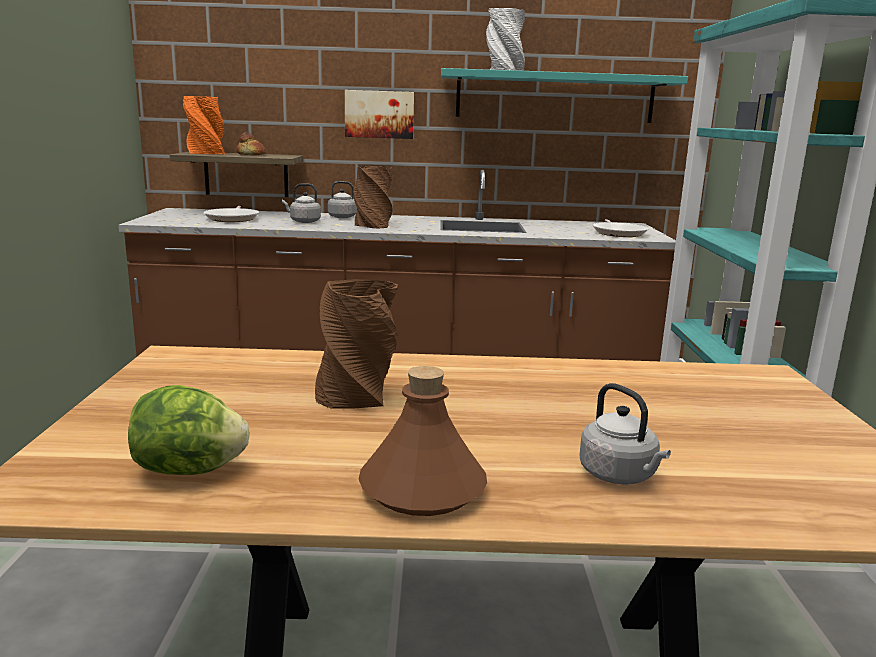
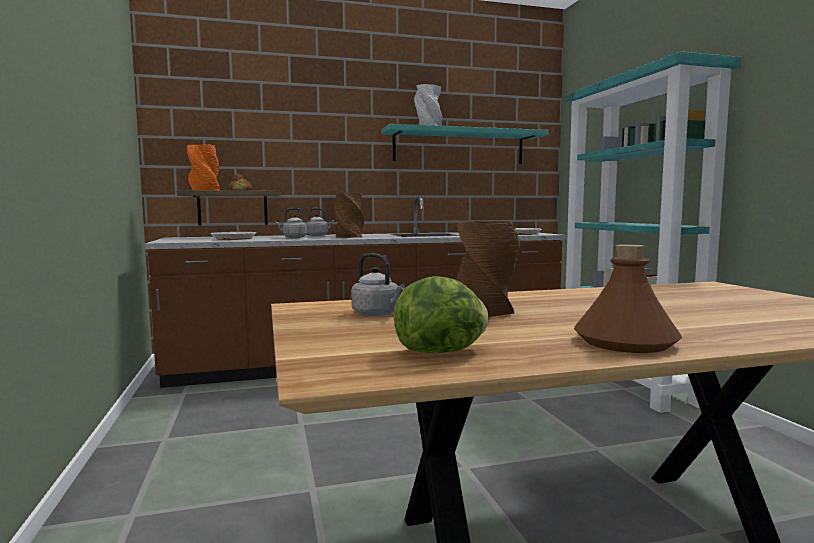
camera: 15 degrees left, 10 degrees down
picture [345,90,414,139] -> none
grey kettle [580,383,671,485] -> grey kettle moved to [351,253,405,316]

